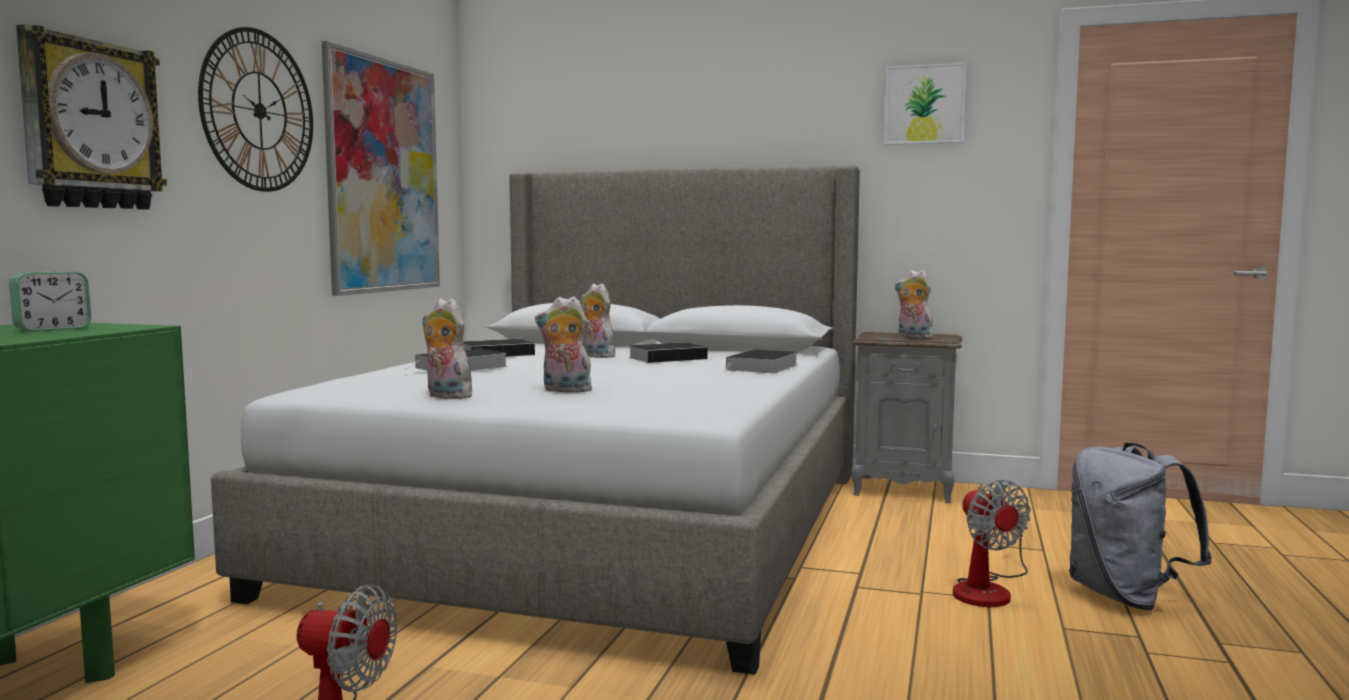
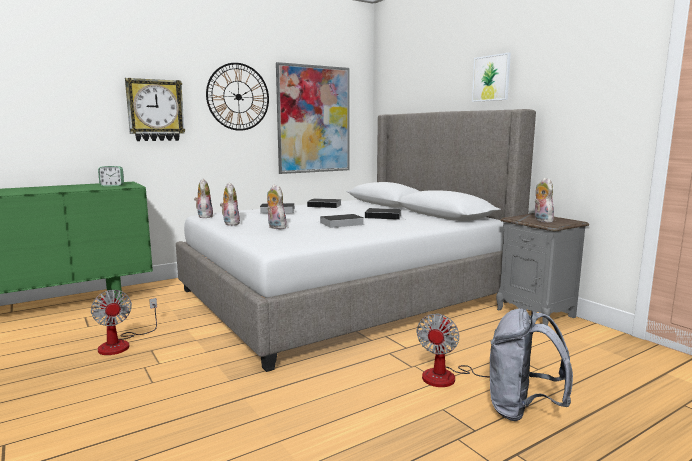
camera: 40 degrees right, 5 degrees up
plush toy [580,283,615,358] -> plush toy moved to [194,179,213,218]
book [724,349,798,373] -> book moved to [318,214,364,228]
picture [884,62,967,145] -> picture moved to [472,53,511,102]

